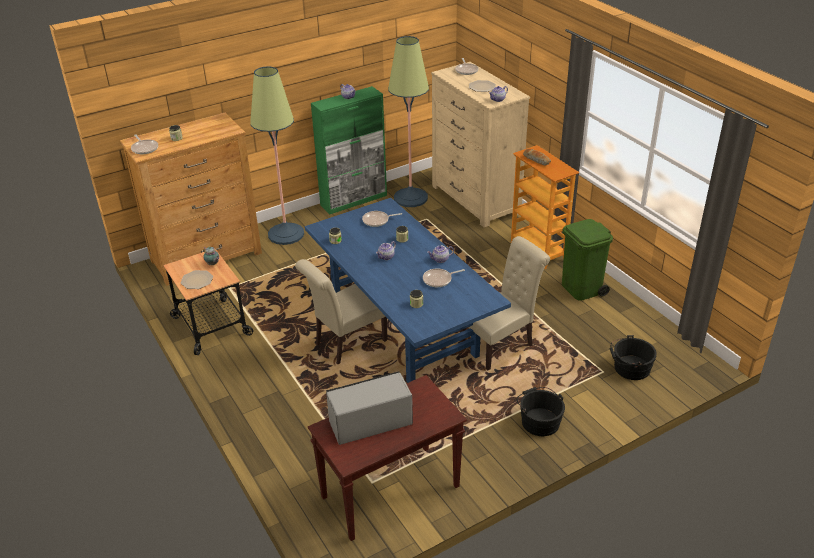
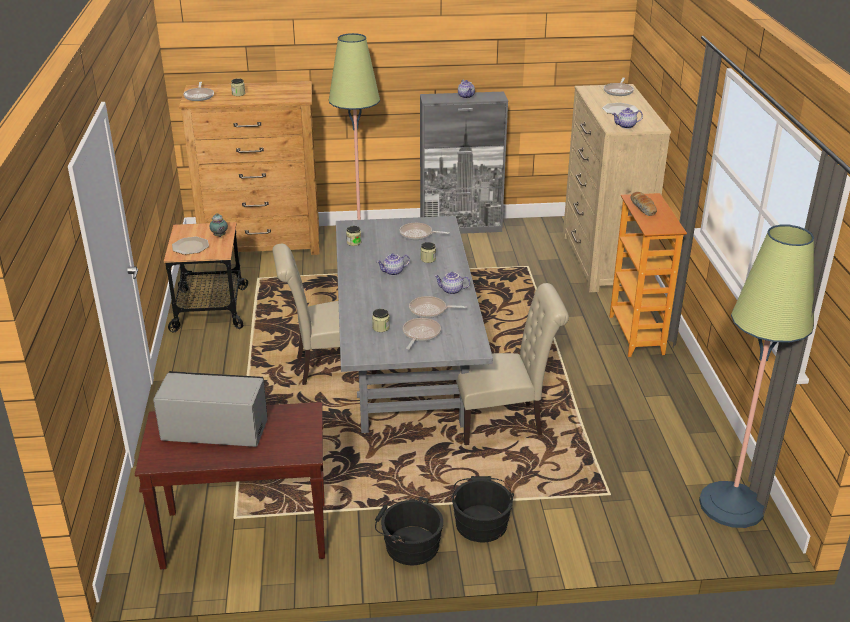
camera: 25 degrees right, 5 degrees down
blue dining table [305,198,511,383] -> grey dining table [336,216,493,433]
green cabinet [311,86,387,214] -> grey cabinet [420,92,508,234]
floor lamp [388,36,429,207] -> floor lamp moved to [699,224,814,528]
green trash can [562,219,613,301] -> none
black bucket [610,335,657,380] -> black bucket moved to [375,497,443,565]
none -> frying pan [403,318,441,350]

